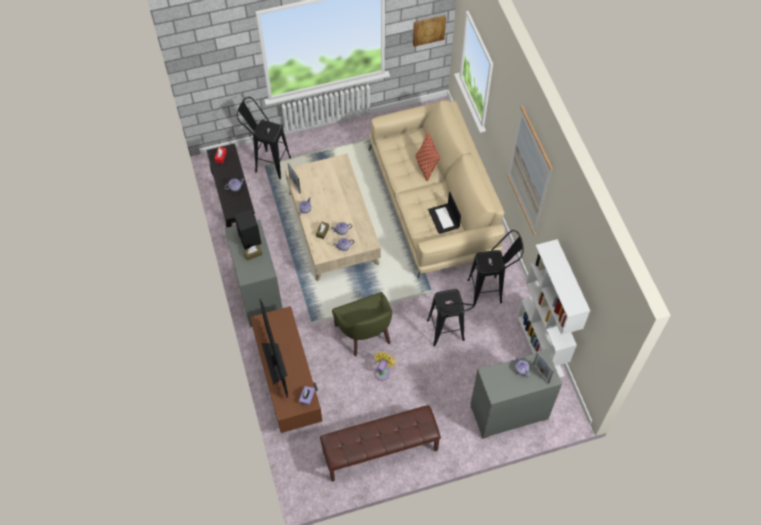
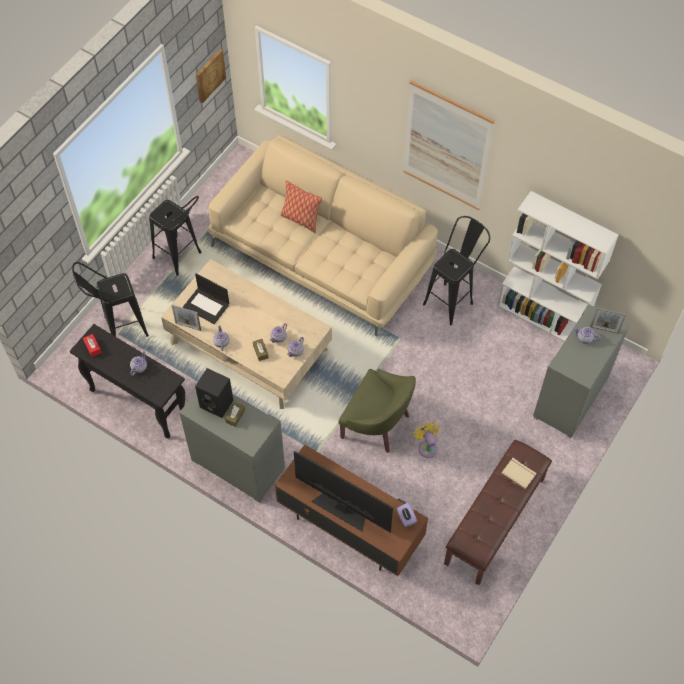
camera: 40 degrees left, 0 degrees up
black stool [427,289,474,347] -> black stool moved to [149,196,201,276]
laptop [428,192,461,234] -> laptop moved to [183,273,229,324]
none -> beige book [502,458,536,489]

